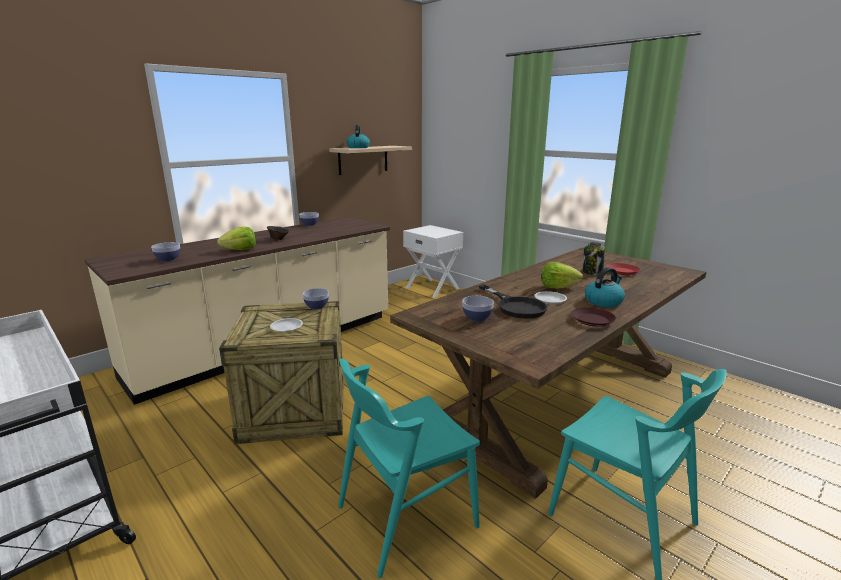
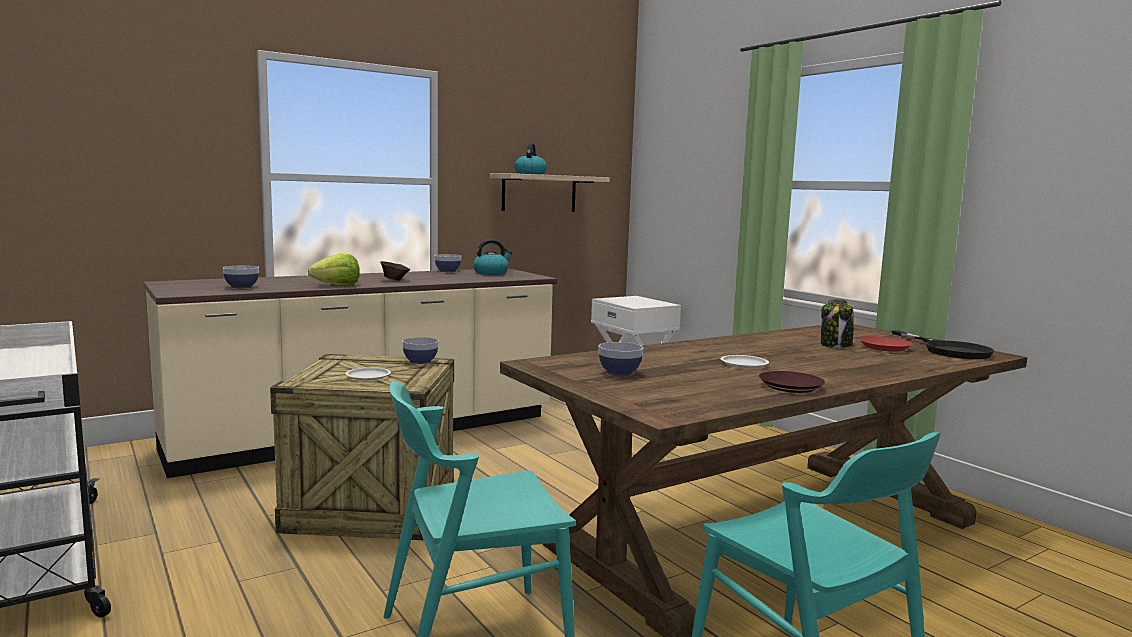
camera: 10 degrees right, 10 degrees down
black frying pan [479,284,548,319] -> black frying pan moved to [892,330,994,359]
lettuce [541,262,583,289] -> none
kettle [585,267,625,307] -> kettle moved to [473,240,513,275]

